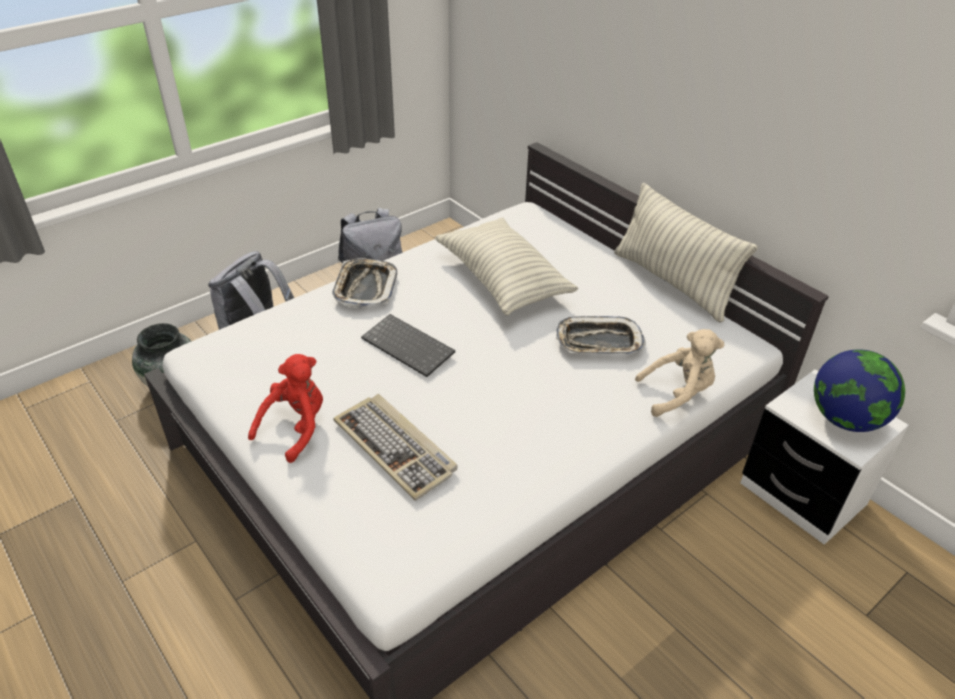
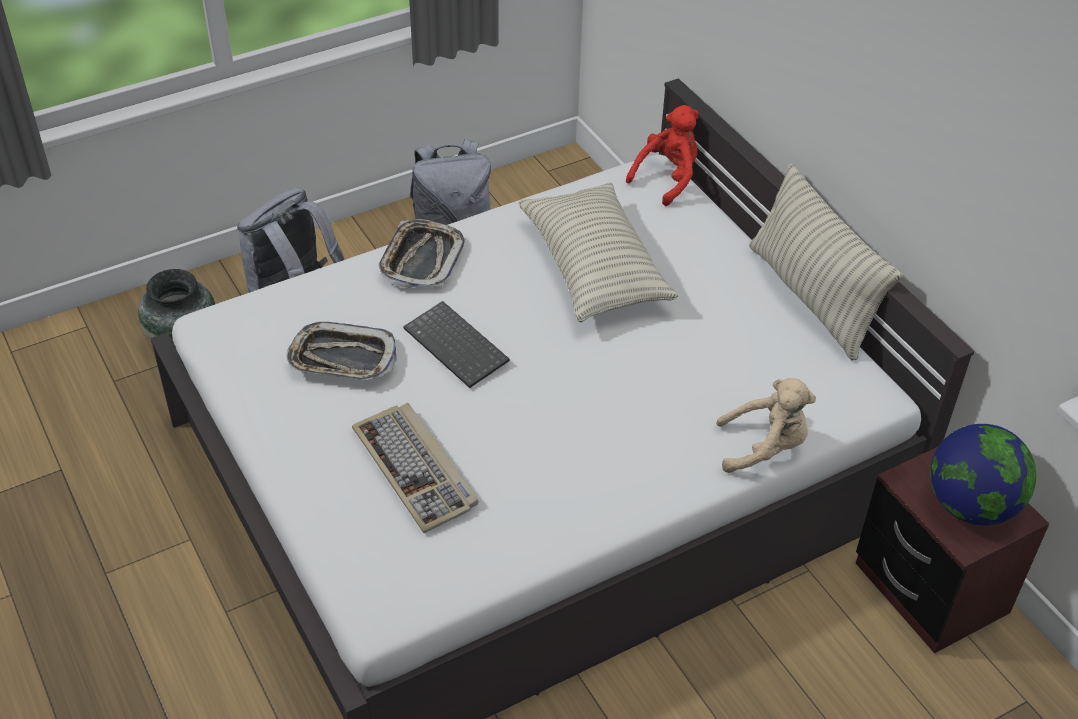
camera: 10 degrees right, 5 degrees up
red plush toy [248,354,323,463] -> red plush toy moved to [626,105,699,206]
tray [556,316,646,354] -> tray moved to [286,322,397,380]
white nightstand [740,370,909,545] -> brown nightstand [856,447,1049,653]

